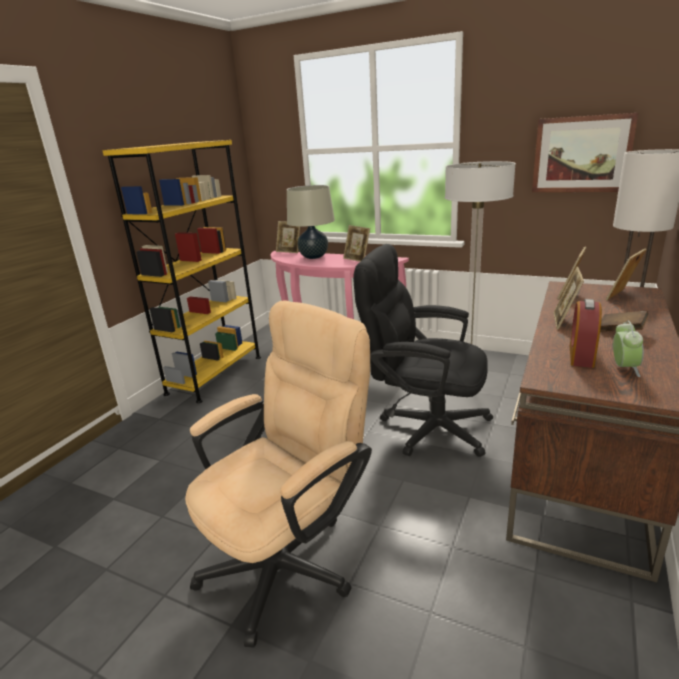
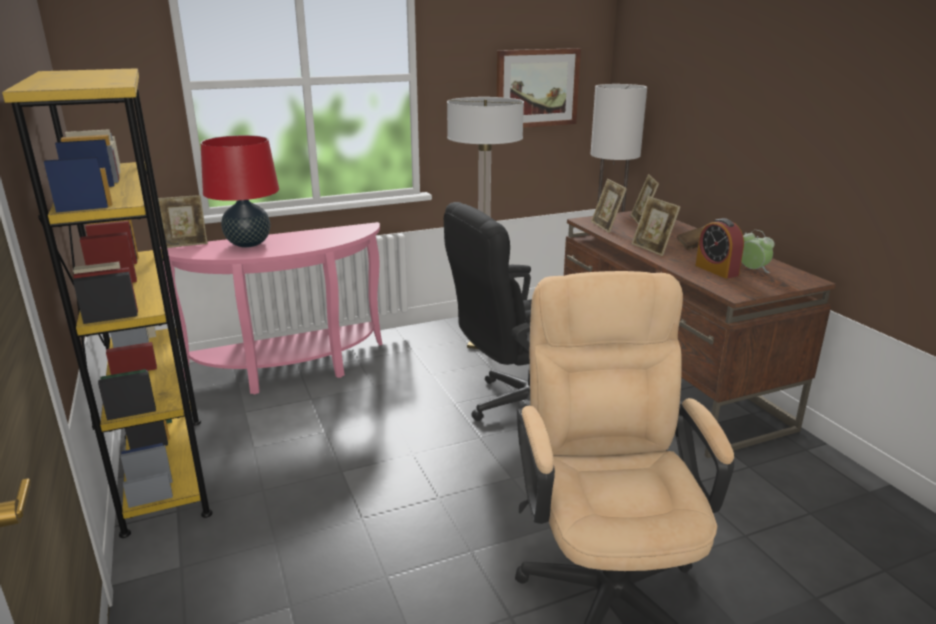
camera: 50 degrees left, 0 degrees up
beige table lamp [287,185,335,259] -> red table lamp [200,135,279,248]
picture frame [343,225,370,262] -> none

